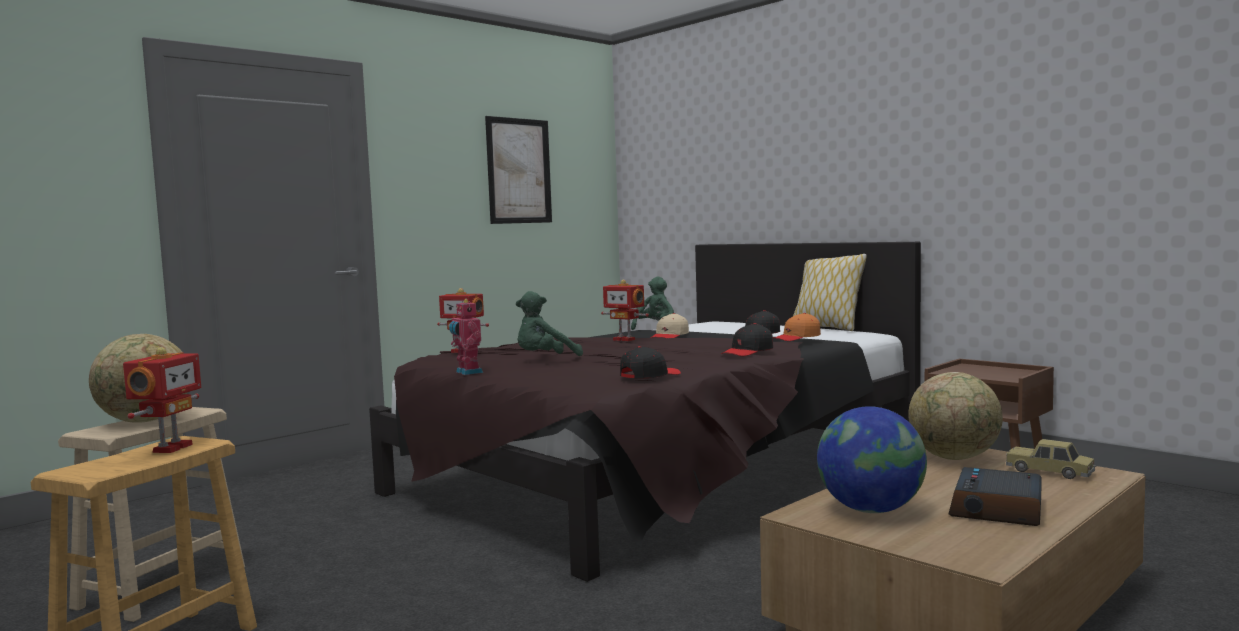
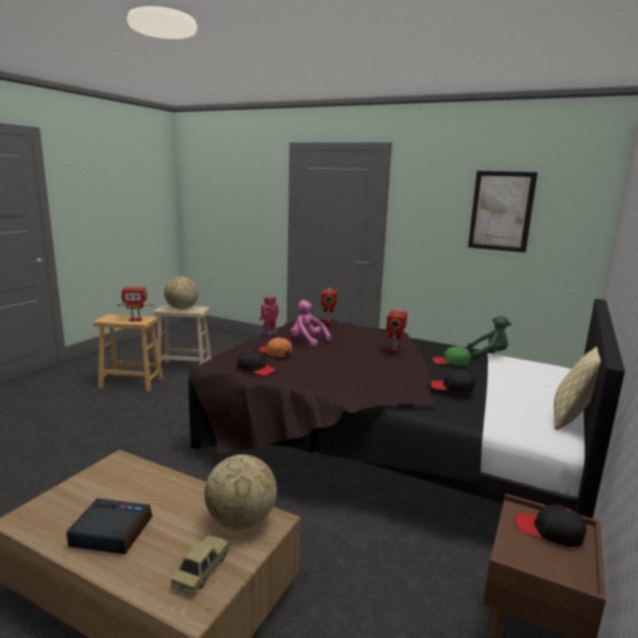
camera: 70 degrees right, 10 degrees up
green plush toy [516,291,583,356] -> pink plush toy [291,300,331,347]
beige cap [651,313,689,338] -> green cap [432,346,471,366]
black cap [721,323,773,356] -> black cap moved to [516,505,587,547]
orange cap [773,313,821,341] -> orange cap moved to [259,338,292,357]
globe [817,406,927,513] -> none

